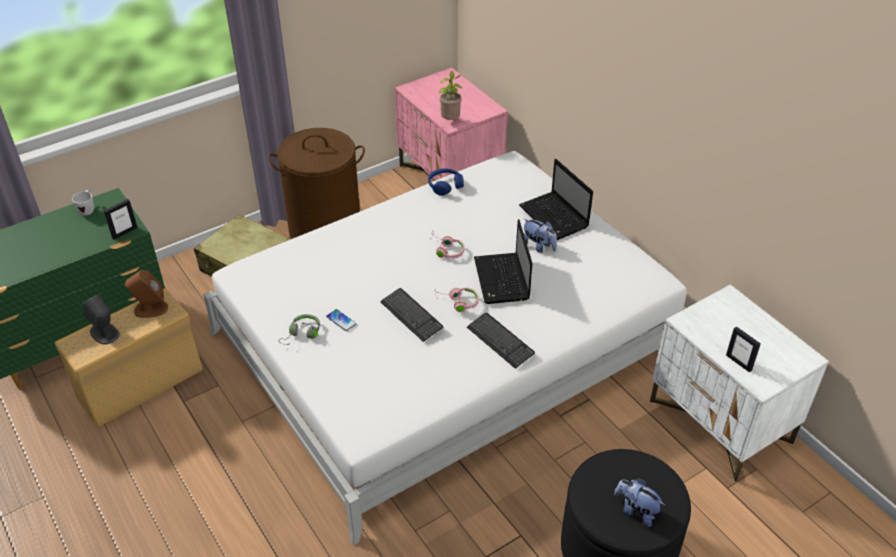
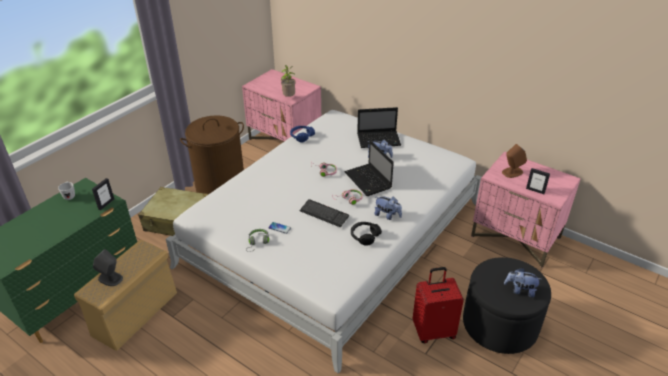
camera: 20 degrees left, 5 degrees down
brown speaker [125,270,168,318] -> brown speaker moved to [502,144,527,178]
keyboard [467,312,535,369] -> plush toy [375,196,402,220]
laptop [519,159,593,240] -> laptop turned 45 degrees counterclockwise [357,107,401,148]
white nightstand [650,284,829,482] -> pink nightstand [471,151,581,268]
none -> black headphones [351,222,382,246]
none -> red suitcase [413,267,464,343]

